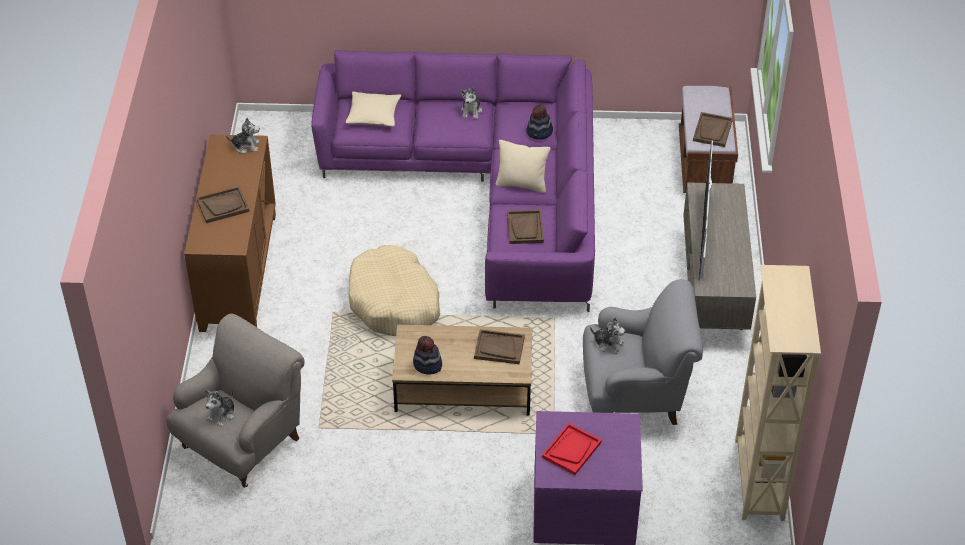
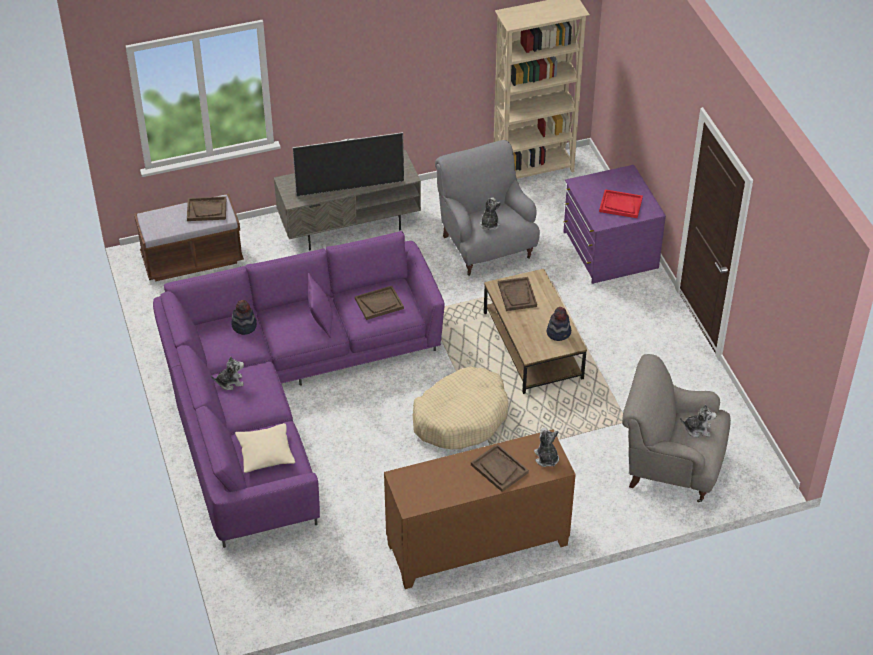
camera: 110 degrees left, 0 degrees up
plush toy [226,118,260,154] -> plush toy moved to [534,428,559,467]
beige pillow [496,140,551,193] -> purple pillow [308,273,333,338]

